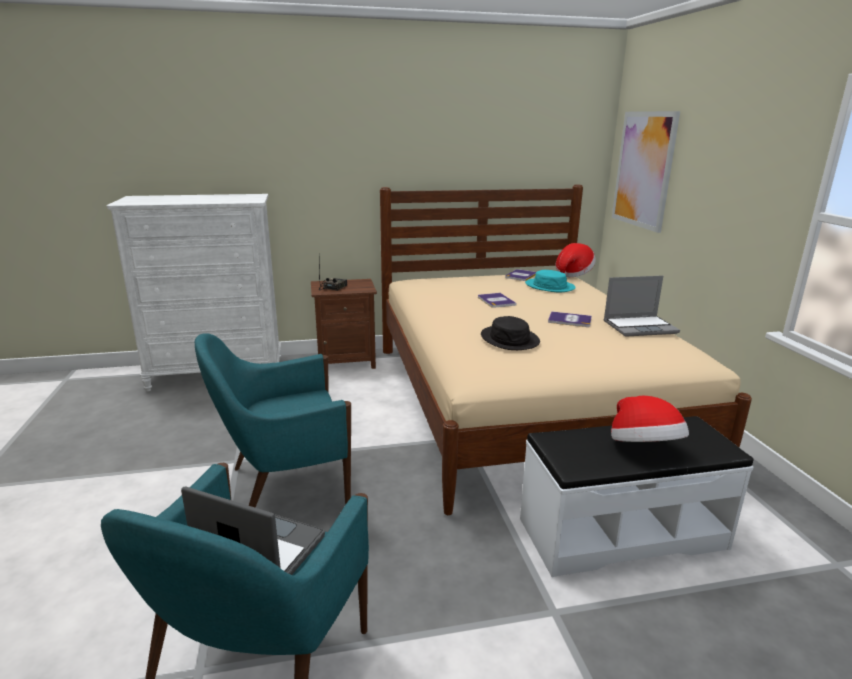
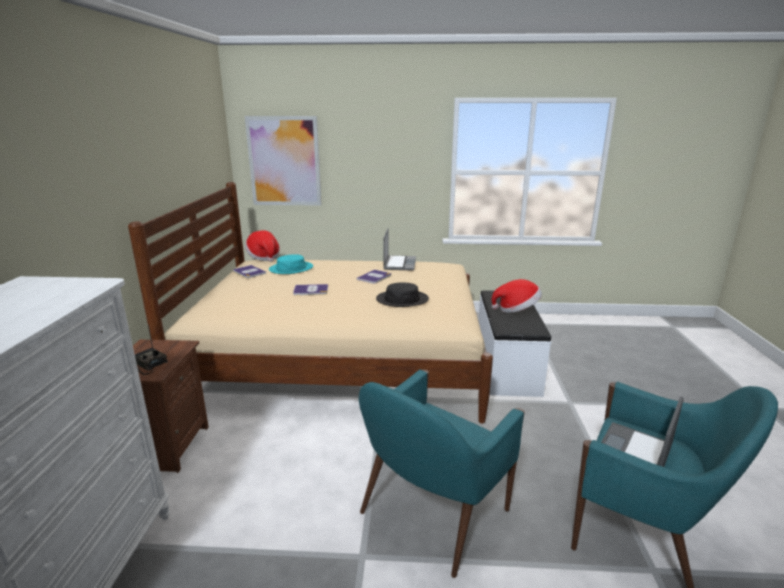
camera: 75 degrees left, 0 degrees up
turquoise armchair [195,333,351,508] -> turquoise armchair turned 45 degrees clockwise [359,369,524,578]

